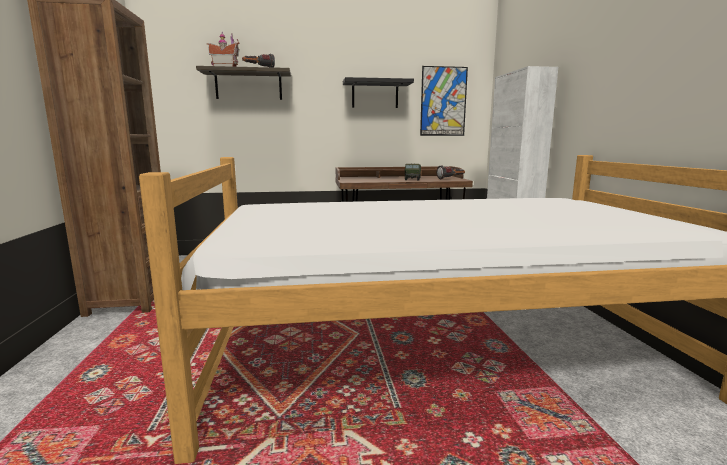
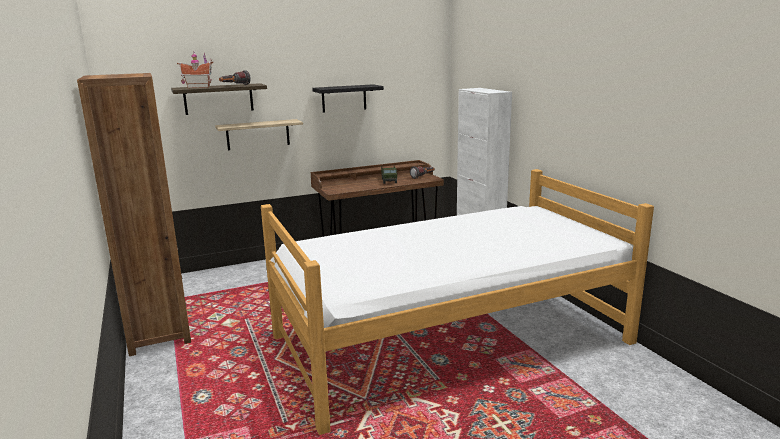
camera: 15 degrees left, 5 degrees up
picture [420,66,468,136] -> none
none -> shelf [215,119,303,150]

